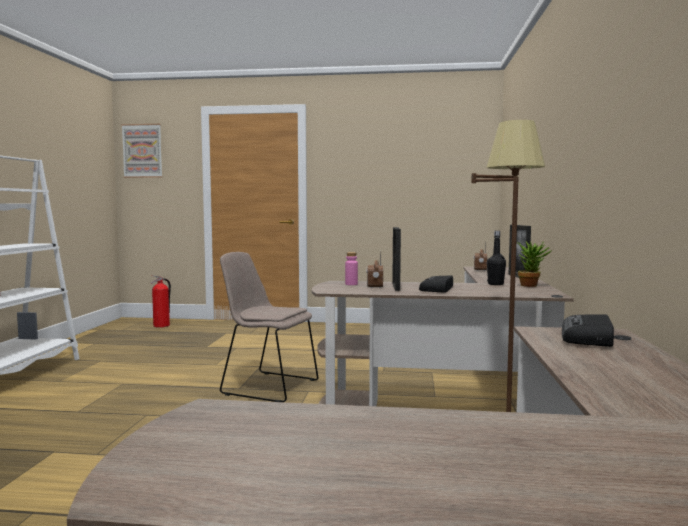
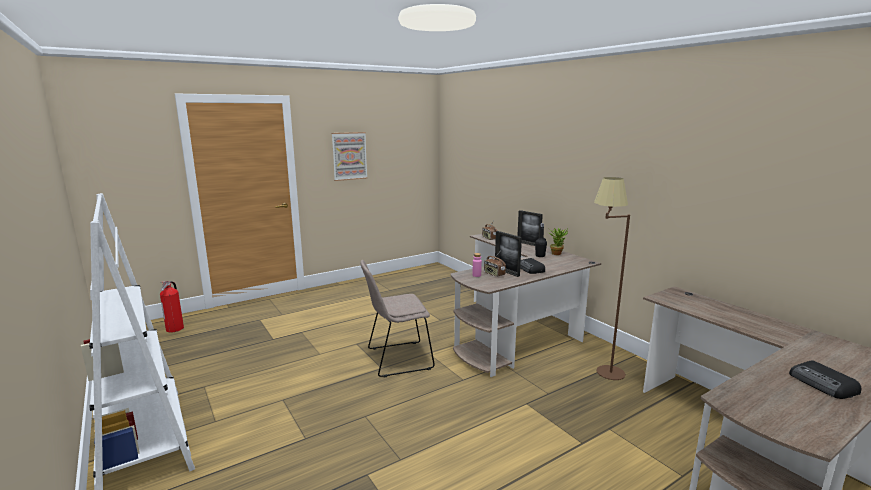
camera: 40 degrees left, 10 degrees up
picture [121,124,163,178] -> picture moved to [332,132,368,181]
radio [562,315,614,347] -> radio moved to [789,360,861,399]

